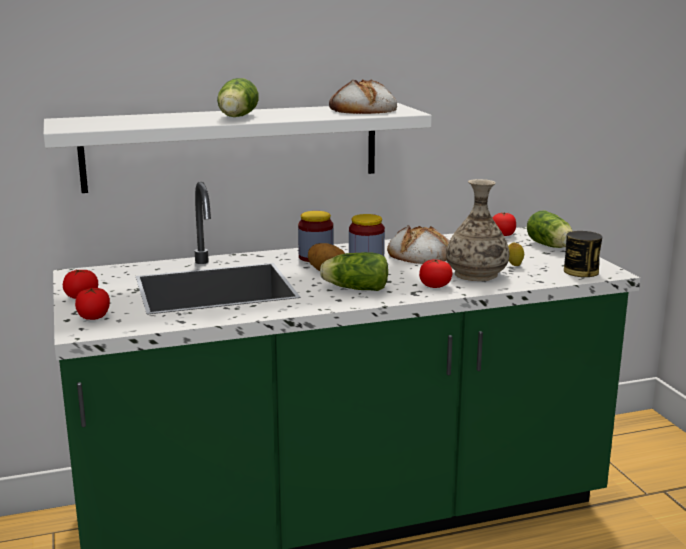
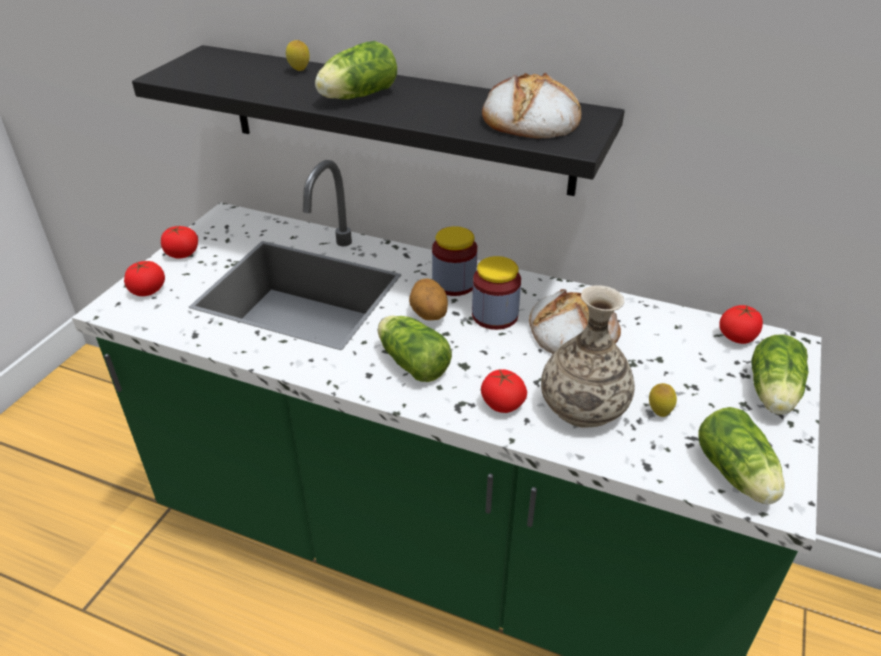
camera: 40 degrees right, 20 degrees up
white shelf [43,103,432,193] -> black shelf [132,45,625,196]
can [564,231,602,277] -> lettuce [698,407,785,504]
none -> lemon [286,40,310,71]

